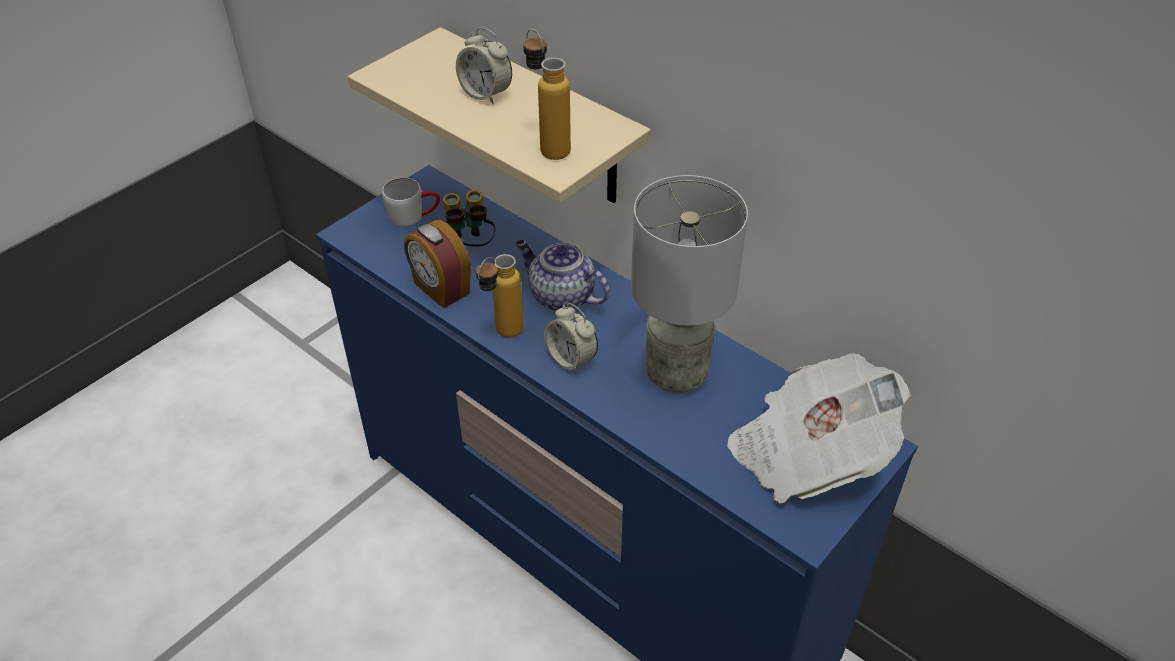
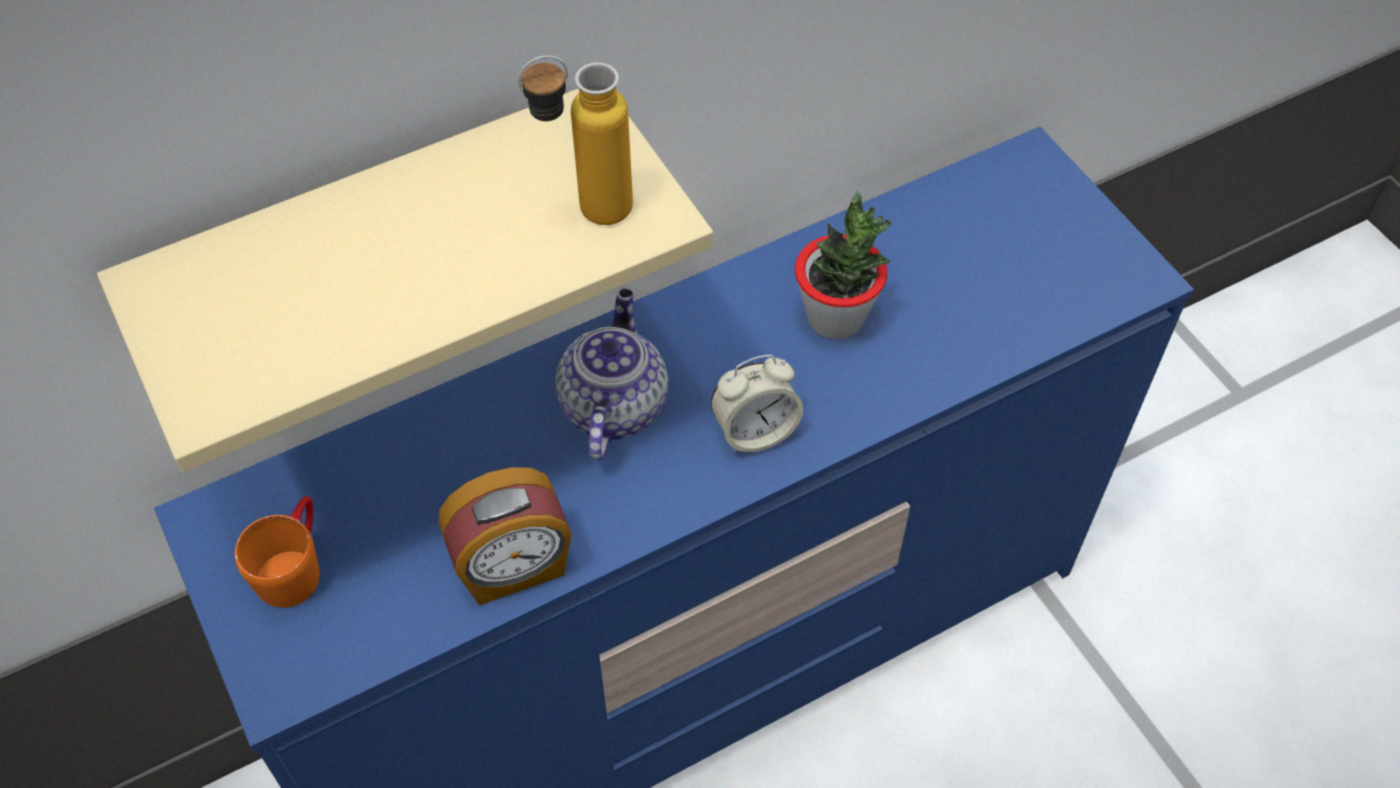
camera: 70 degrees left, 10 degrees up
white mug [382,178,440,227] -> orange mug [235,496,320,608]
binoculars [443,190,496,247] -> none
alarm clock [456,27,512,104] -> none
bottle [476,254,523,338] -> none
teapot [516,240,610,311] -> teapot turned 135 degrees clockwise [555,289,668,461]
grey table lamp [631,175,748,393] -> potted plant [795,192,891,340]
newspaper [727,353,911,504] -> none

